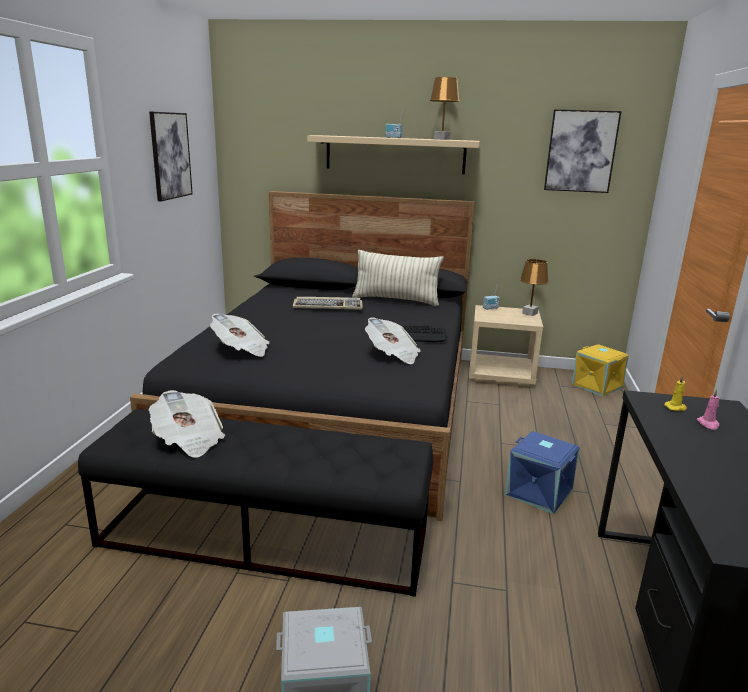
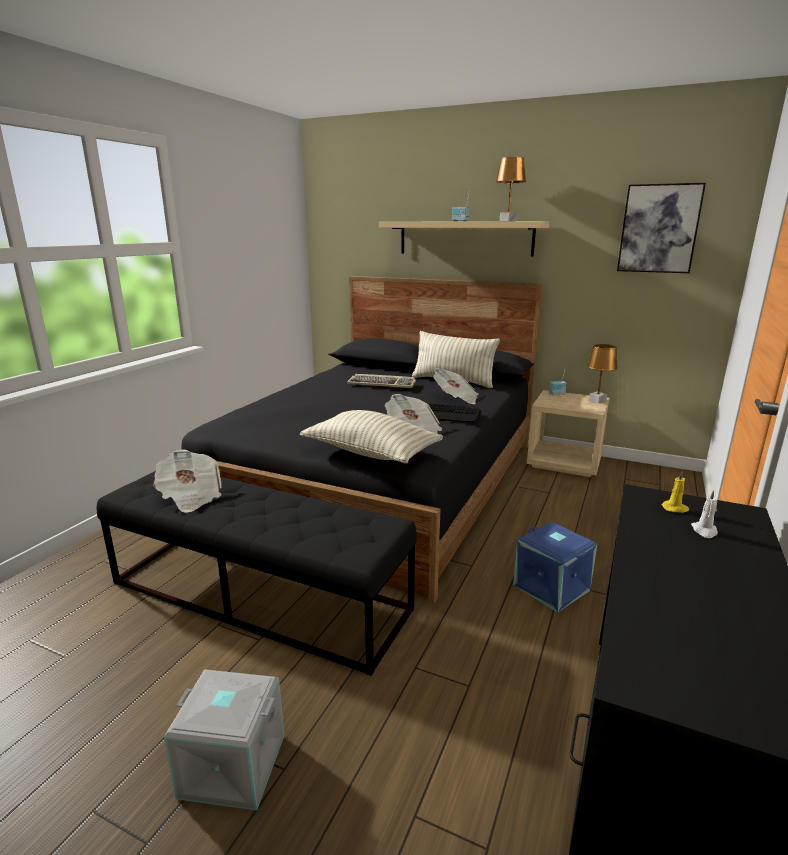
camera: 15 degrees right, 0 degrees up
picture [149,111,193,201] -> none
newspaper [210,313,269,357] -> newspaper moved to [433,368,479,404]
yellow storage box [572,344,629,397] -> none
pink candle [697,389,720,430] -> white candle [691,490,718,538]
none -> pillow [300,410,443,464]

